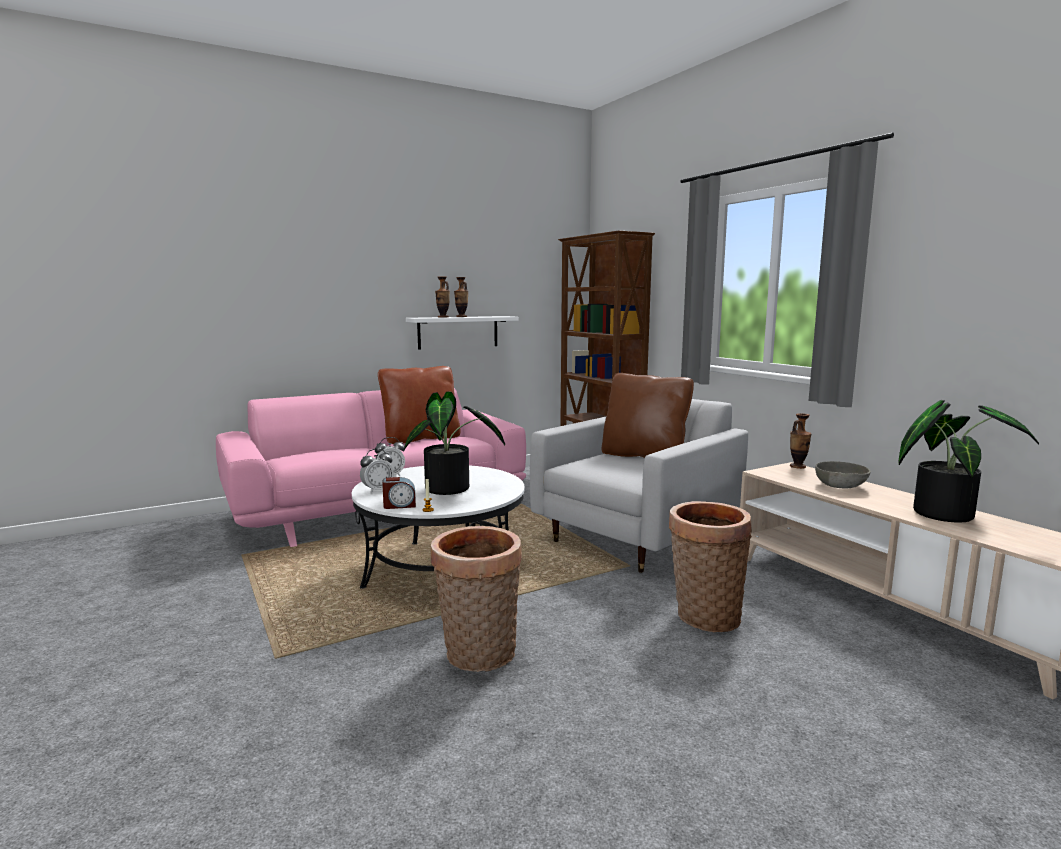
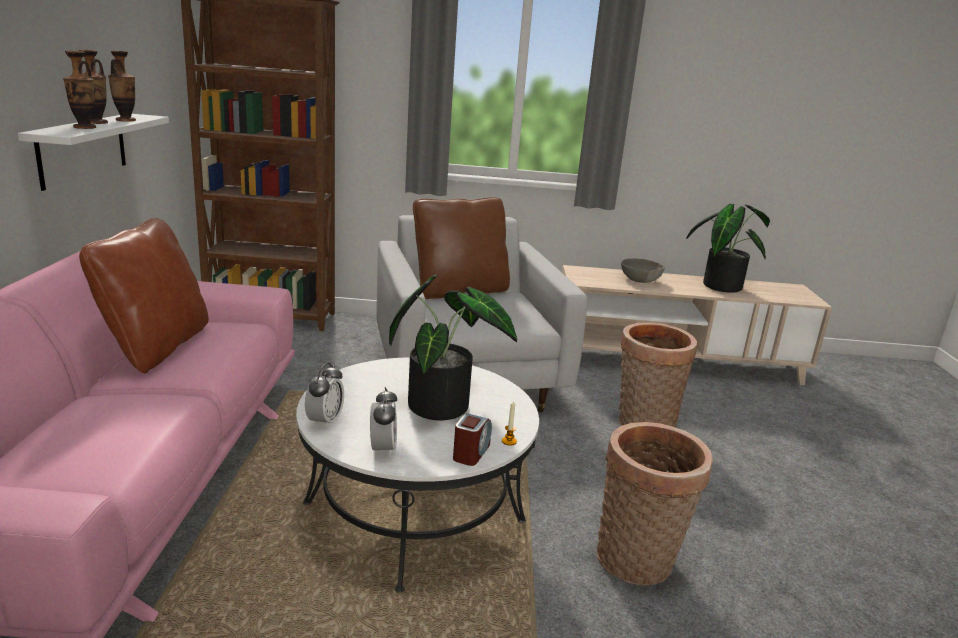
camera: 60 degrees left, 10 degrees up
vase [790,413,811,469] -> vase moved to [108,51,136,122]

